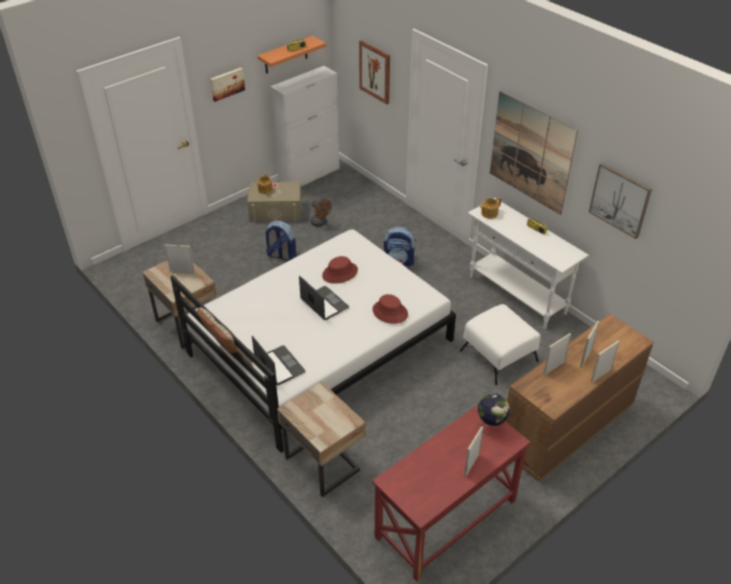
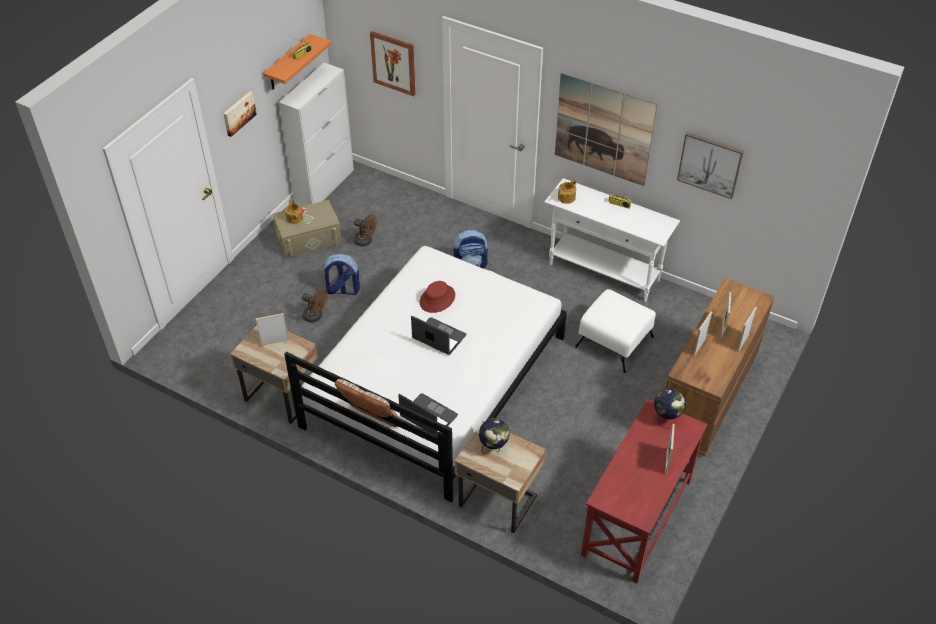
camera: 20 degrees left, 5 degrees up
red hat [373,294,408,324] -> none
none -> brown fan [302,290,327,323]
none -> globe [479,418,510,454]

